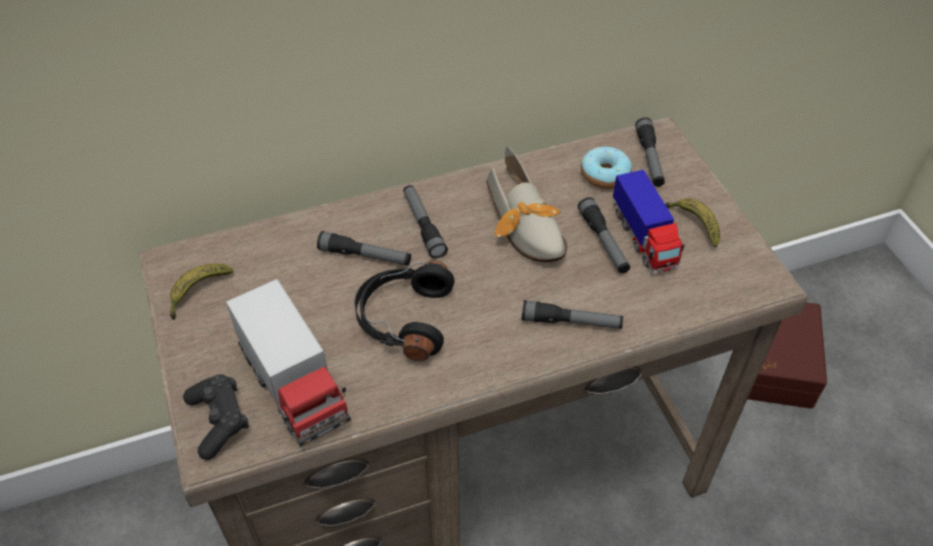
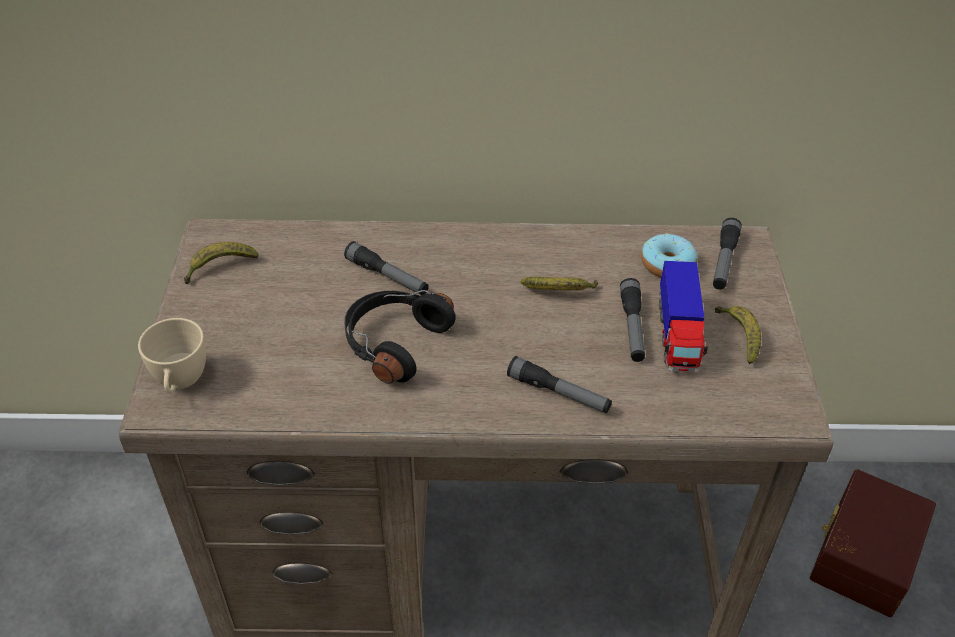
camera: 20 degrees right, 5 degrees down
black game controller [183,374,249,460] -> beige cup [138,318,206,394]
toy truck [226,279,351,447] -> none
flashlight [403,185,448,259] -> none
shoe [486,145,567,262] -> banana [521,277,598,290]

